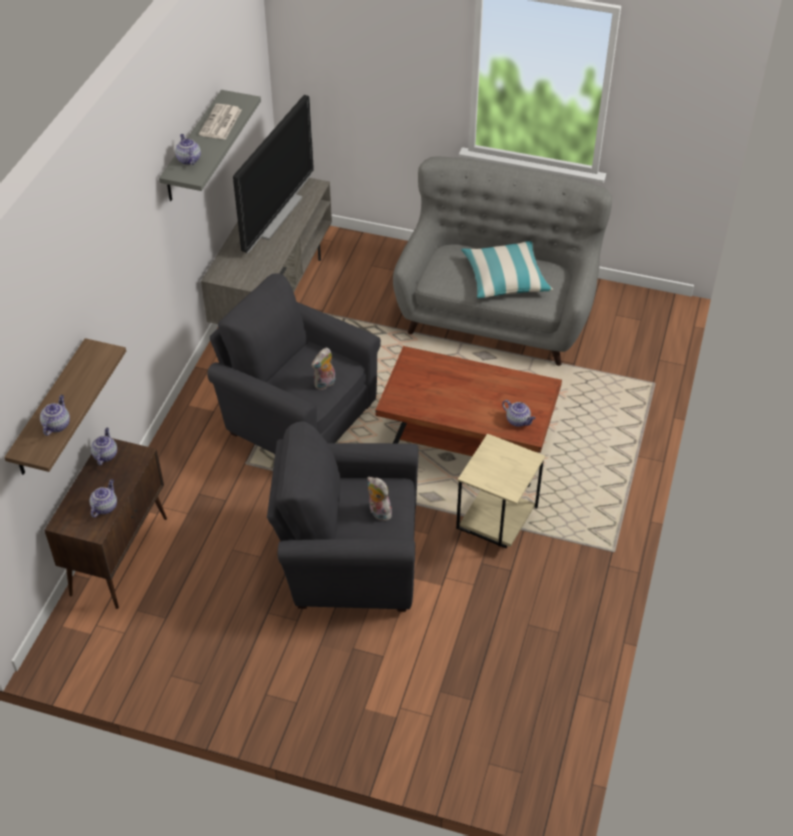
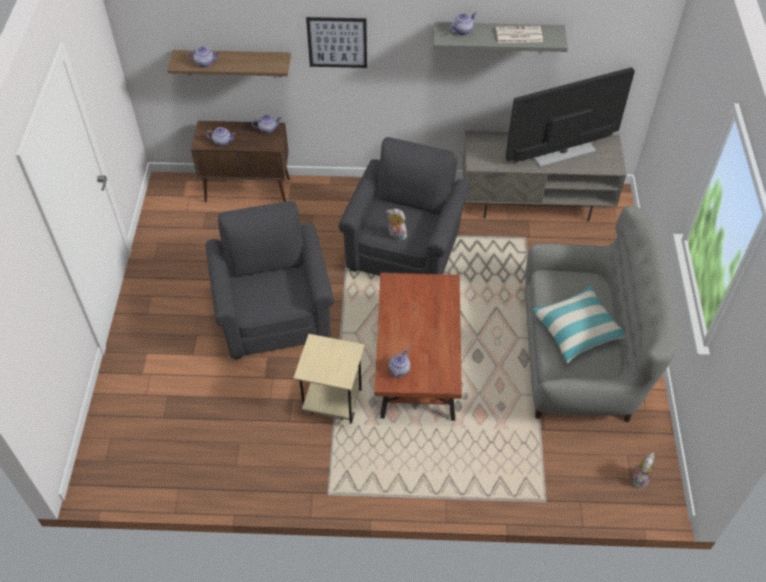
camera: 75 degrees right, 5 degrees up
television [233,95,314,253] -> television turned 150 degrees clockwise [505,67,635,168]
plush toy [367,477,392,521] -> plush toy moved to [633,452,655,489]
none -> picture [306,17,367,68]

